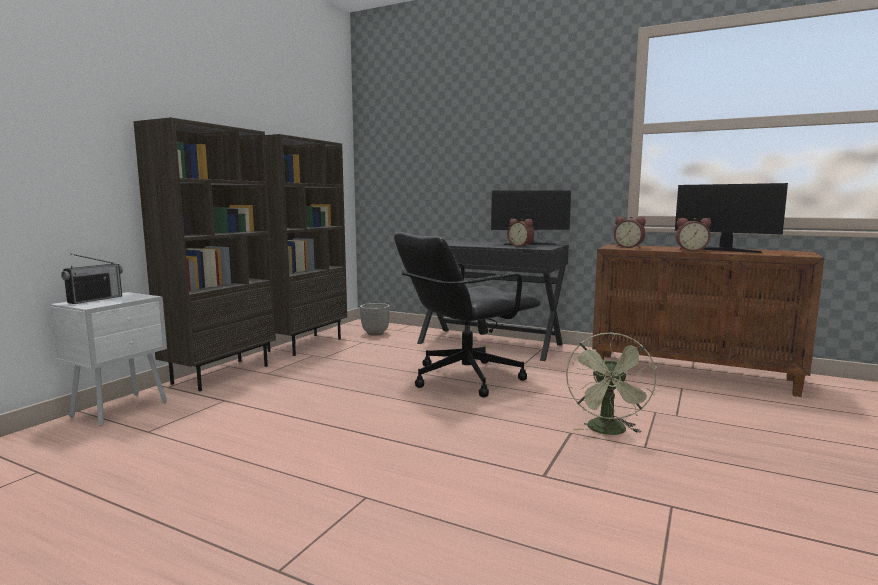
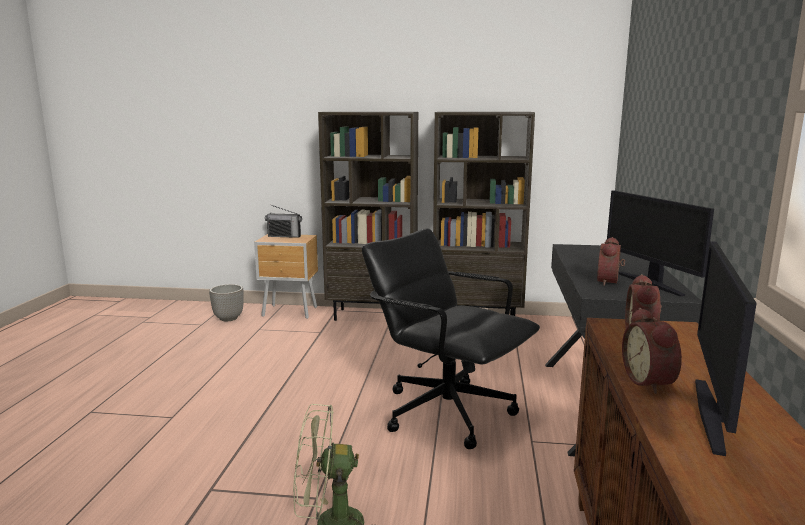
camera: 70 degrees right, 5 degrees up
white nightstand [50,292,167,427] -> brown nightstand [254,234,318,319]
planter [360,303,390,336] -> planter moved to [209,284,244,321]

